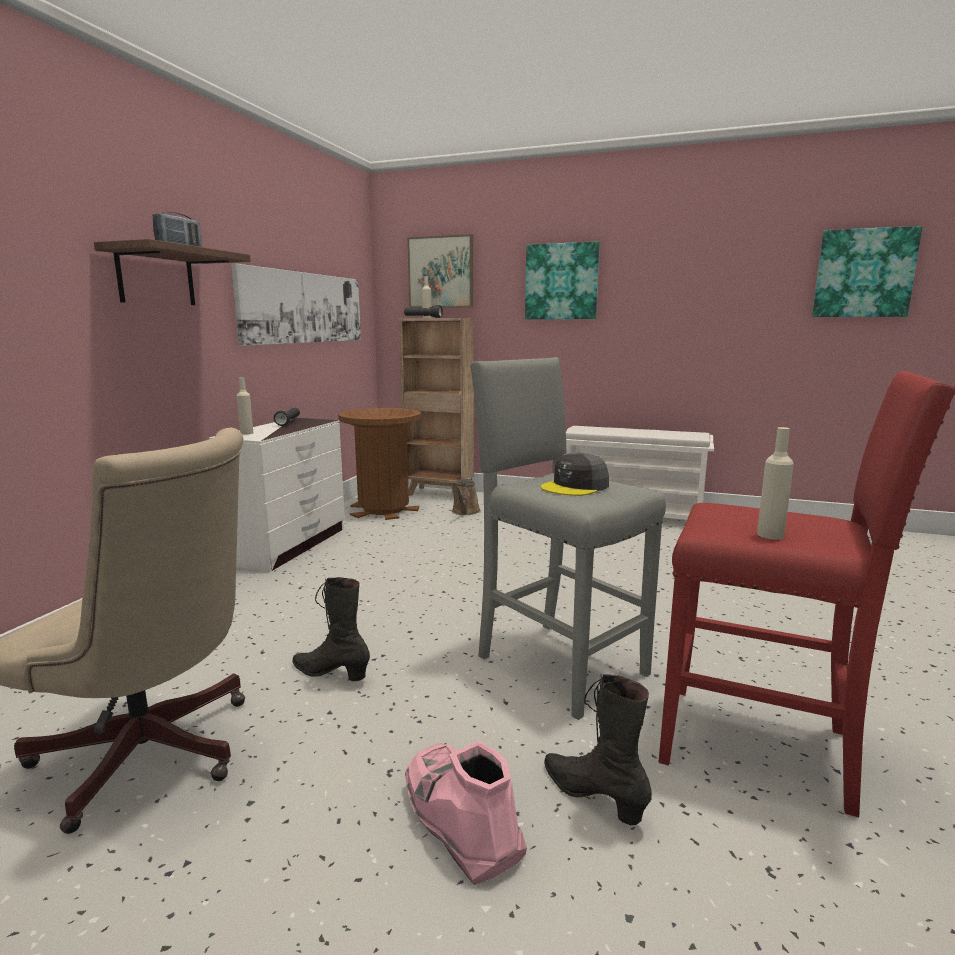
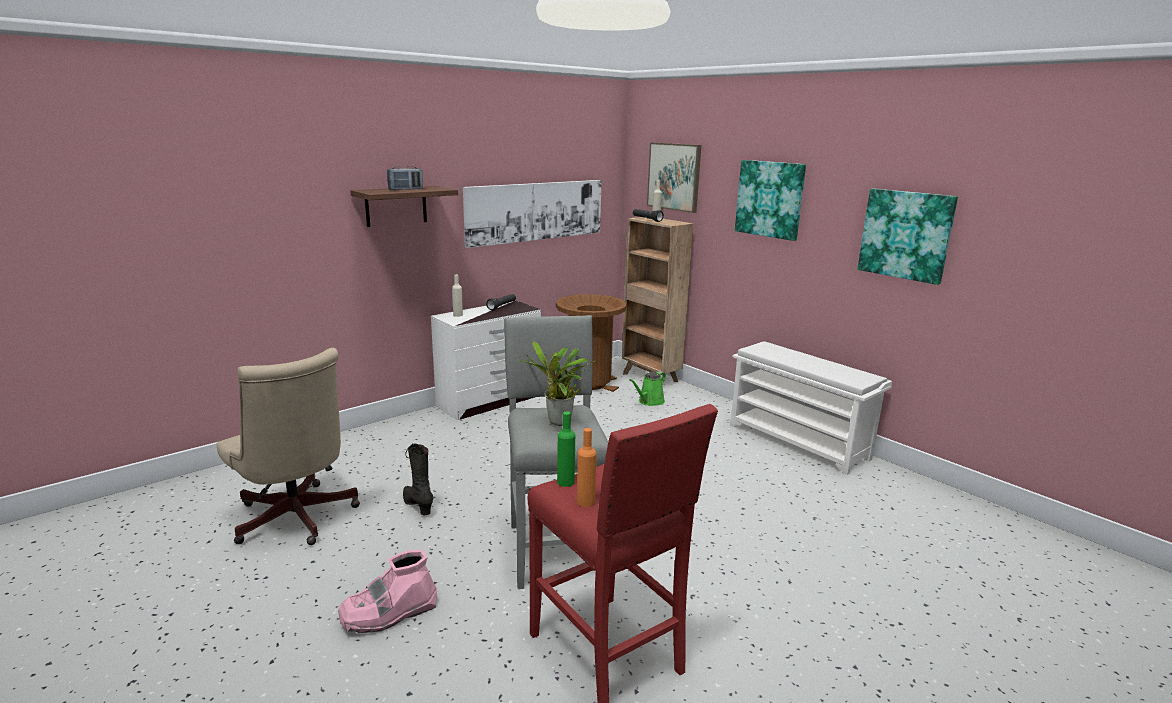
camera: 30 degrees right, 5 degrees up
pink boot [405,741,527,885] -> pink boot turned 120 degrees counterclockwise [338,550,437,633]
brown watering can [452,478,481,515] -> green watering can [630,371,666,406]
grey cap [541,453,609,496] -> potted plant [518,342,596,426]
black boot [544,674,652,825] -> none
beige bottle [757,427,794,539] -> orange bottle [577,428,597,507]
picture [812,226,923,317] -> picture moved to [857,189,958,285]
none -> green bottle [557,411,575,487]

